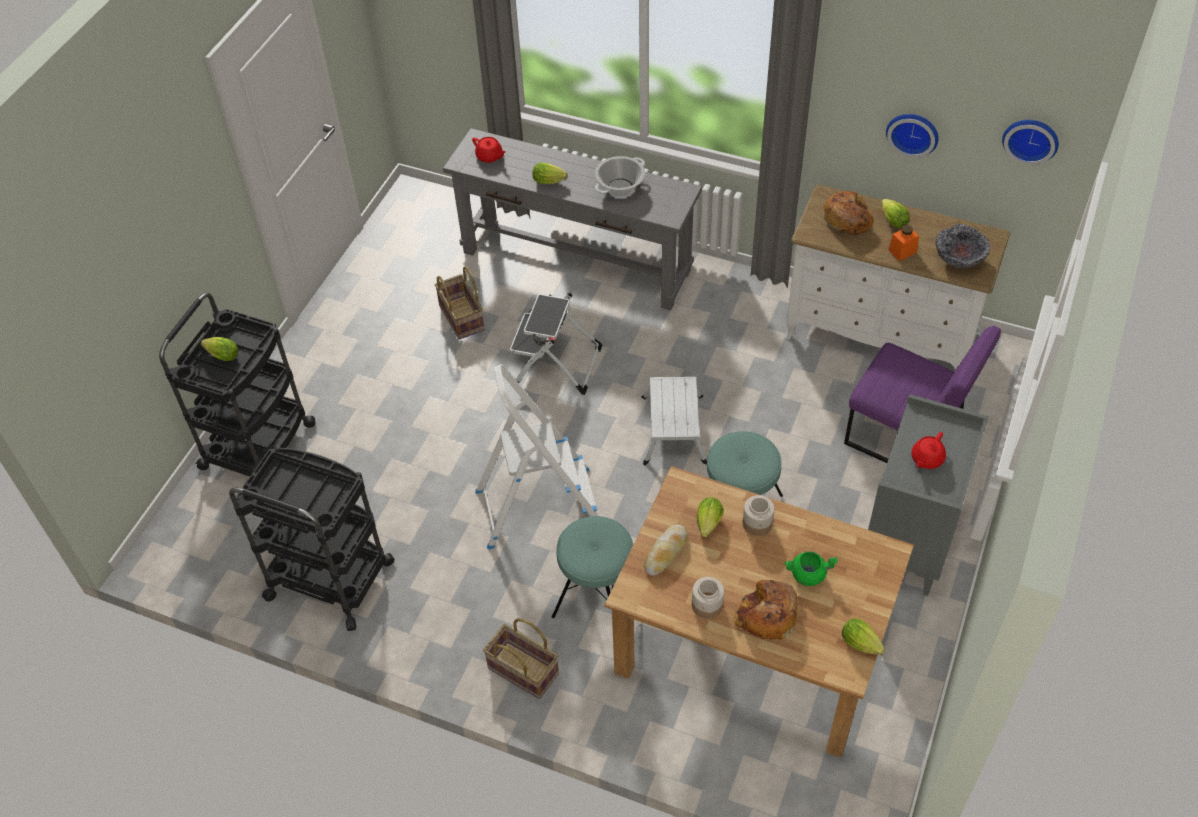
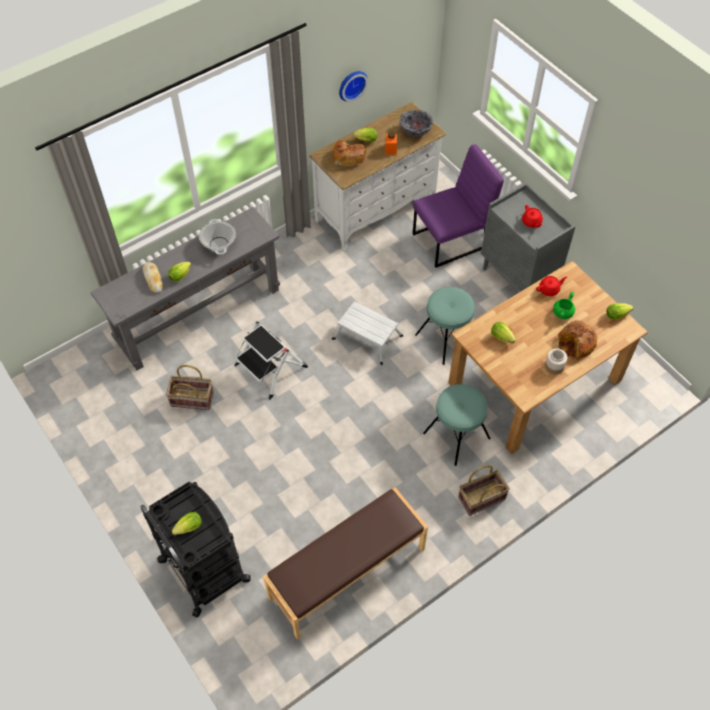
camera: 60 degrees left, 5 degrees up
black cart [229,445,394,631] -> brown bench [263,487,428,640]
red teapot [472,137,506,163] -> red teapot moved to [536,276,567,296]
white step ladder [475,364,599,549] -> none
bread [644,525,688,576] -> bread moved to [143,262,163,293]
jar [743,495,775,536] -> none
wall clock [1002,120,1059,165] -> none

